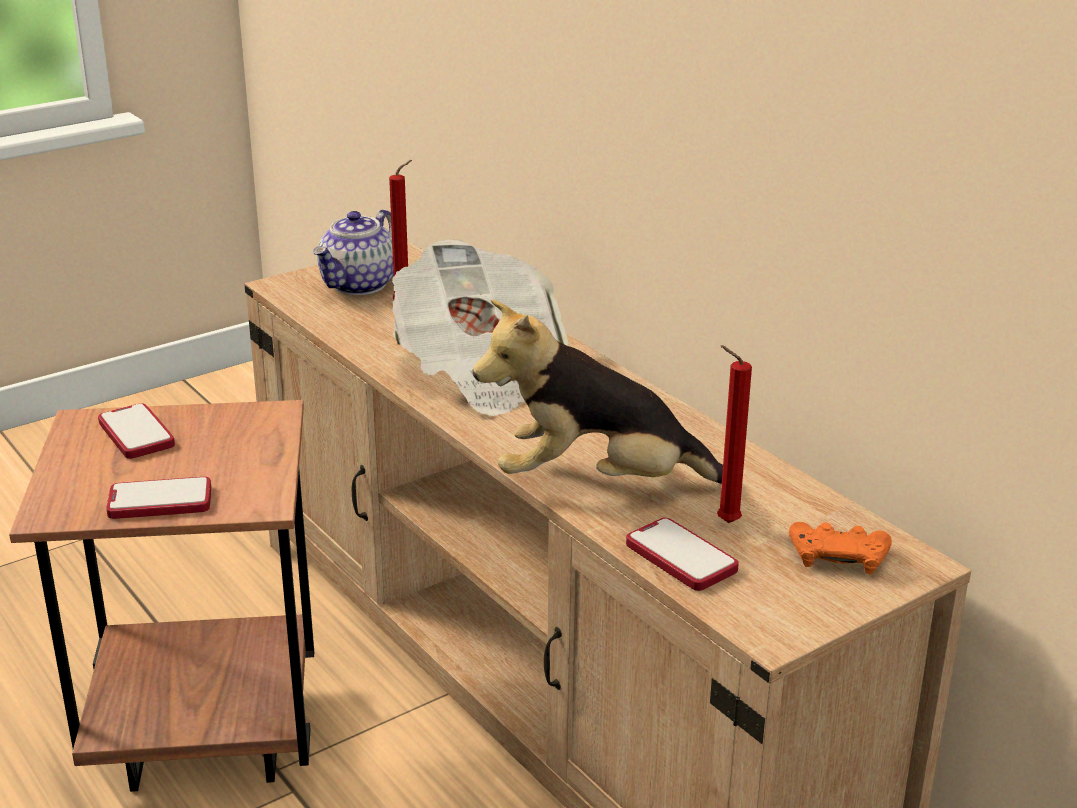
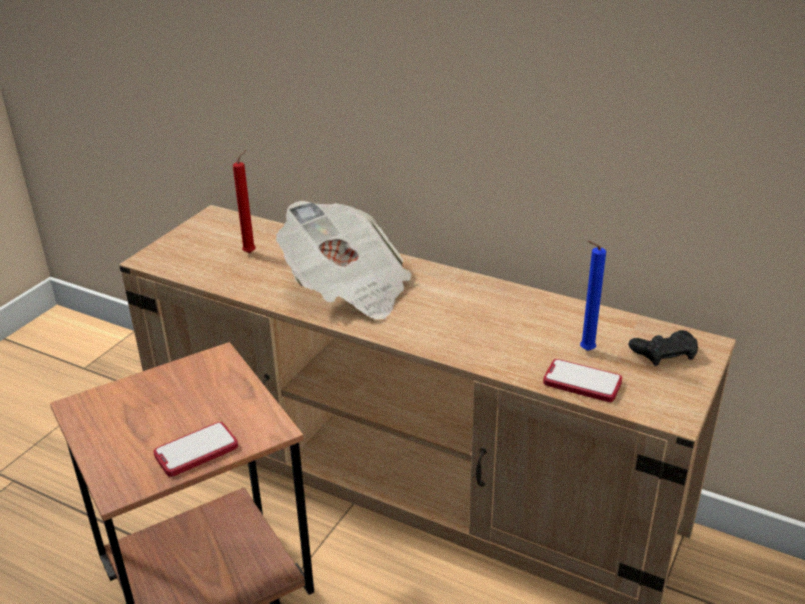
camera: 25 degrees left, 5 degrees up
phone [98,403,175,459] -> none
teapot [313,209,394,295] -> none
plush toy [473,299,723,484] -> none
red candle [717,345,752,523] -> blue candle [580,241,606,351]
orange game controller [789,522,892,575] -> black game controller [629,330,698,366]

